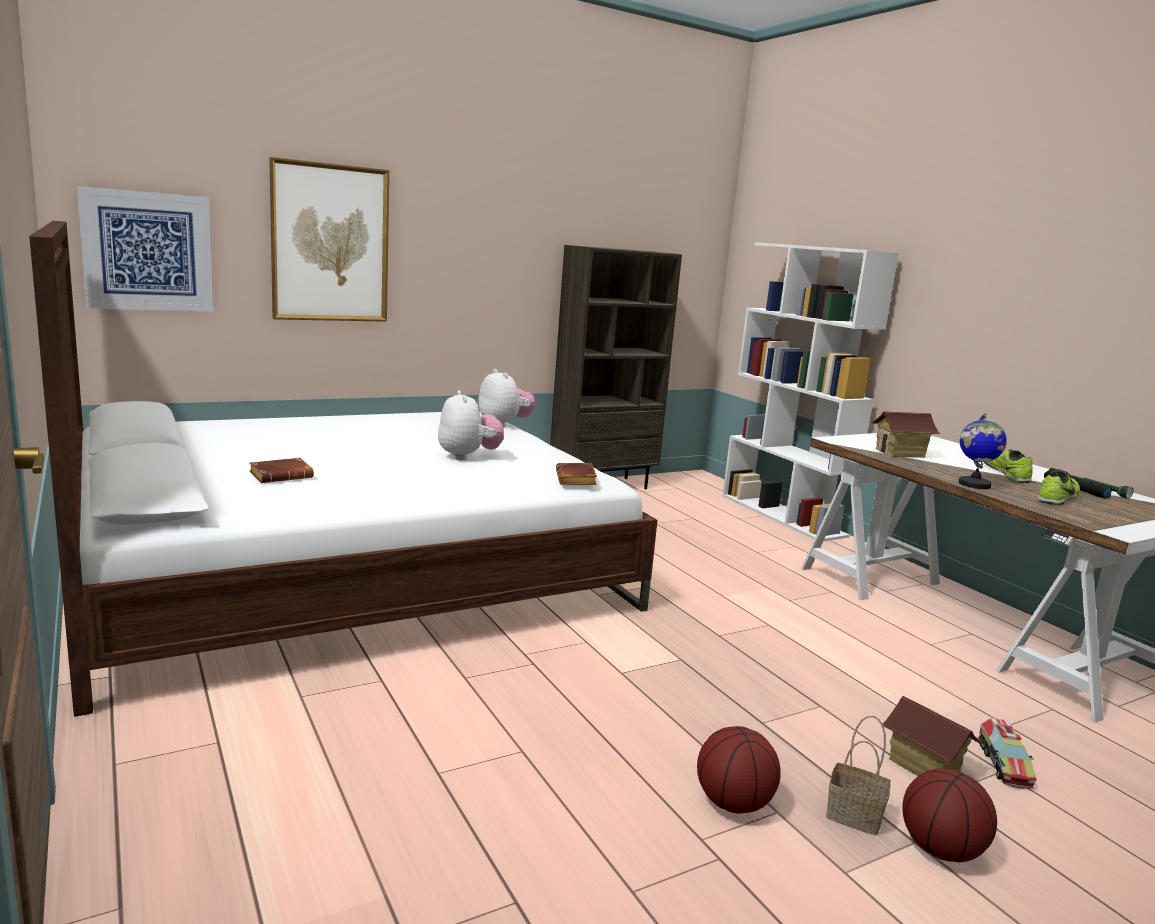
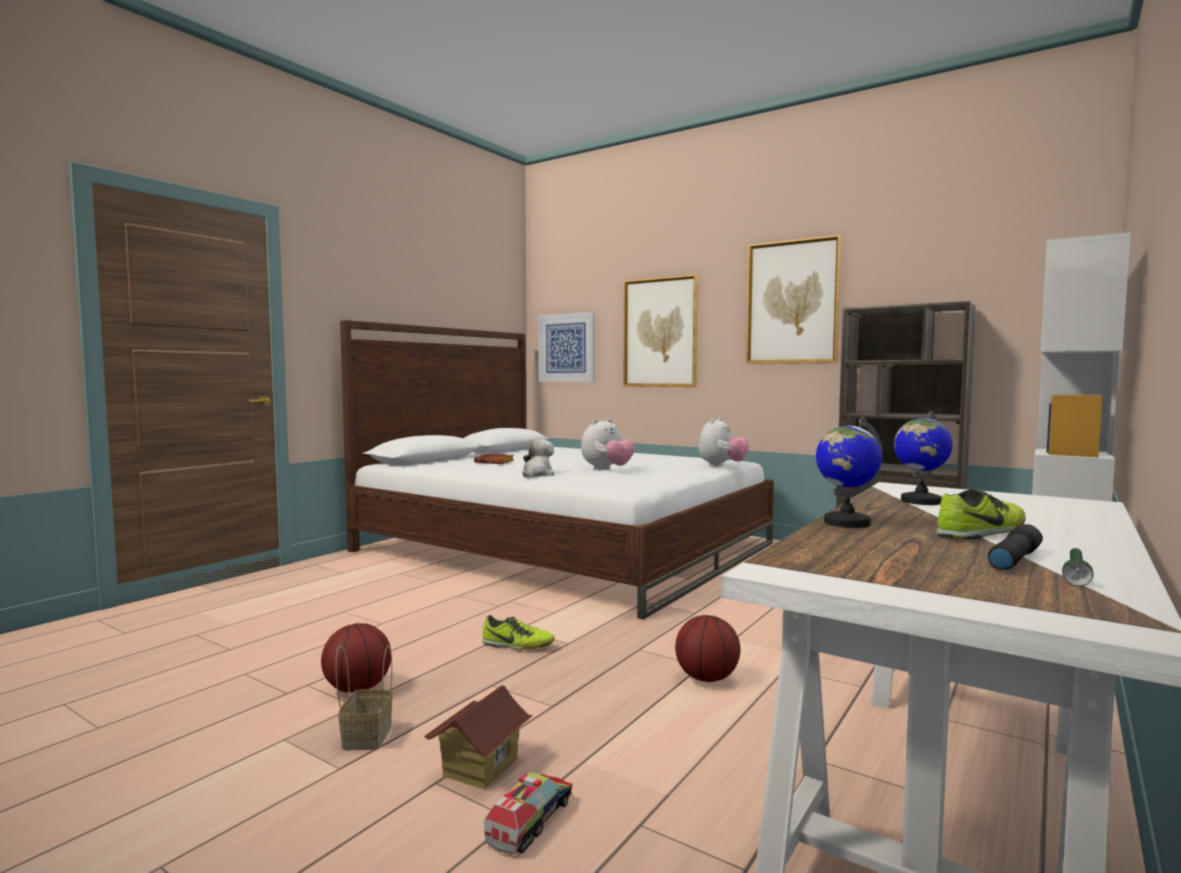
camera: 65 degrees right, 10 degrees down
brown book [556,463,597,485] -> none
toy house [870,412,941,458] -> globe [894,411,953,505]
basketball [902,768,997,862] -> basketball moved to [675,615,740,682]
toy truck [979,718,1037,789] -> toy truck turned 135 degrees clockwise [484,772,572,854]
shoe [1037,470,1080,505] -> shoe moved to [482,615,555,650]
none -> plush toy [522,439,554,478]
none -> picture [746,235,841,364]

